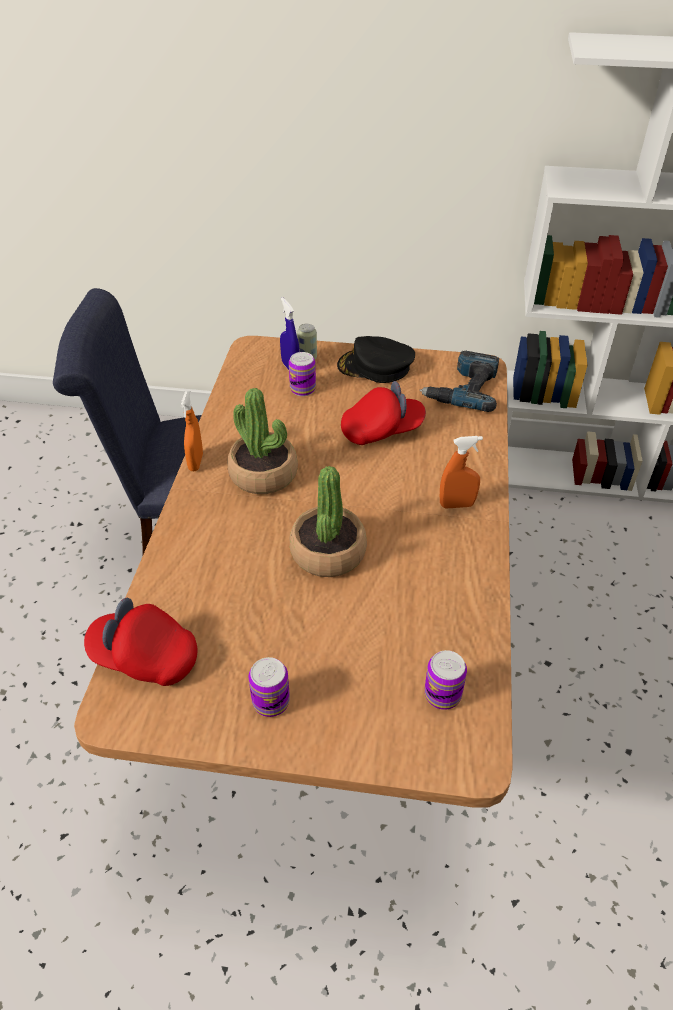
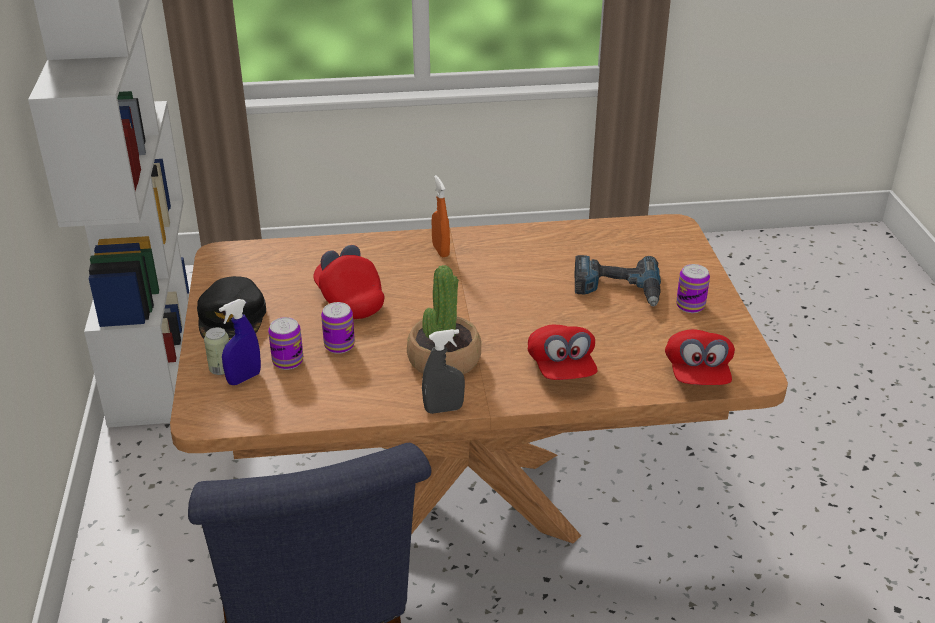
camera: 105 degrees left, 10 degrees down
orange spray bottle [181,391,203,471] -> grey spray bottle [422,329,465,414]
potted plant [290,466,367,577] -> none
power drill [419,351,499,412] -> power drill moved to [575,255,661,306]
can [425,650,467,710] -> can moved to [321,302,355,354]
none -> red cap [528,325,597,380]

